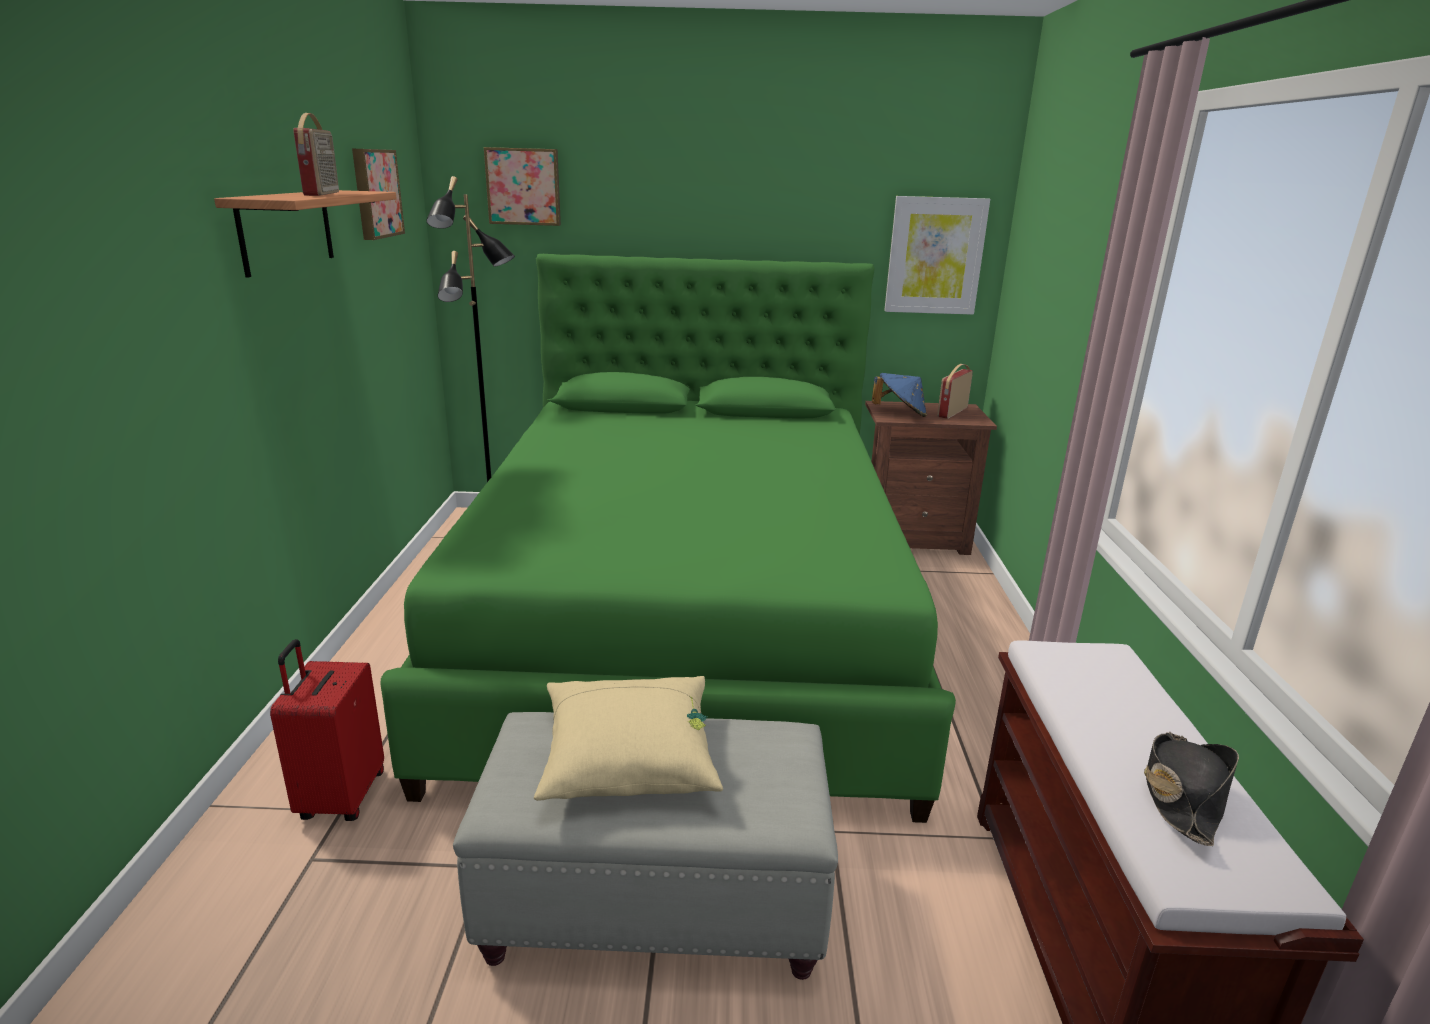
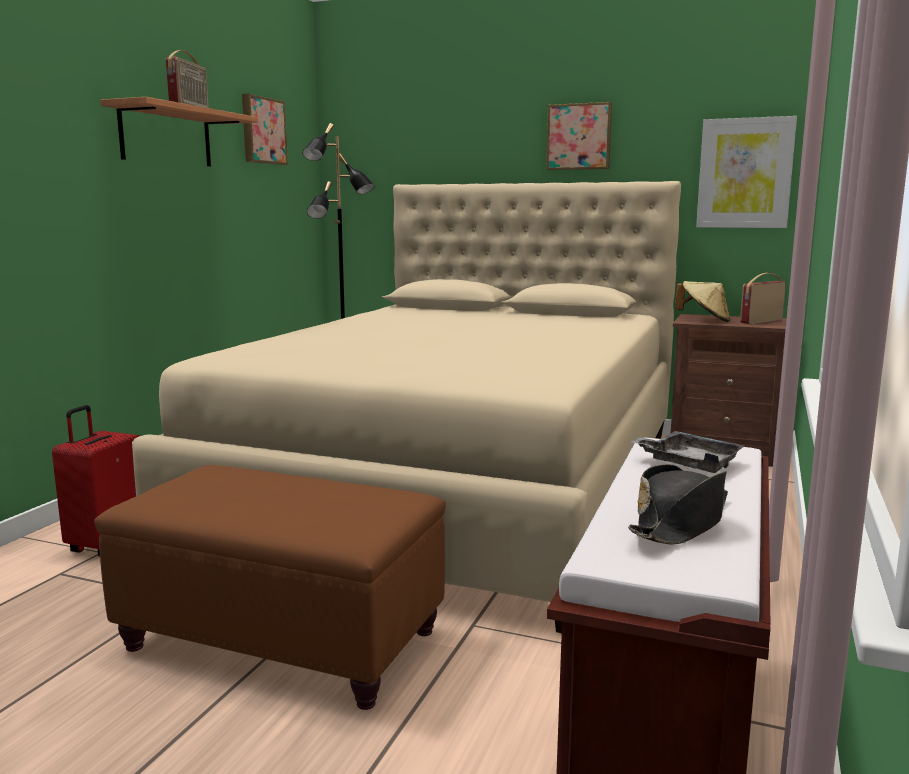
camera: 20 degrees right, 10 degrees down
green bed [380,254,956,823] -> beige bed [132,181,681,633]
grey ottoman [453,712,838,980] -> brown ottoman [94,465,446,710]
picture [484,147,561,226] -> picture moved to [546,102,612,170]
beige pillow [534,676,723,801] -> none
blue hat [872,373,927,417] -> beige hat [675,281,730,322]
none -> grey tray [630,431,745,473]

